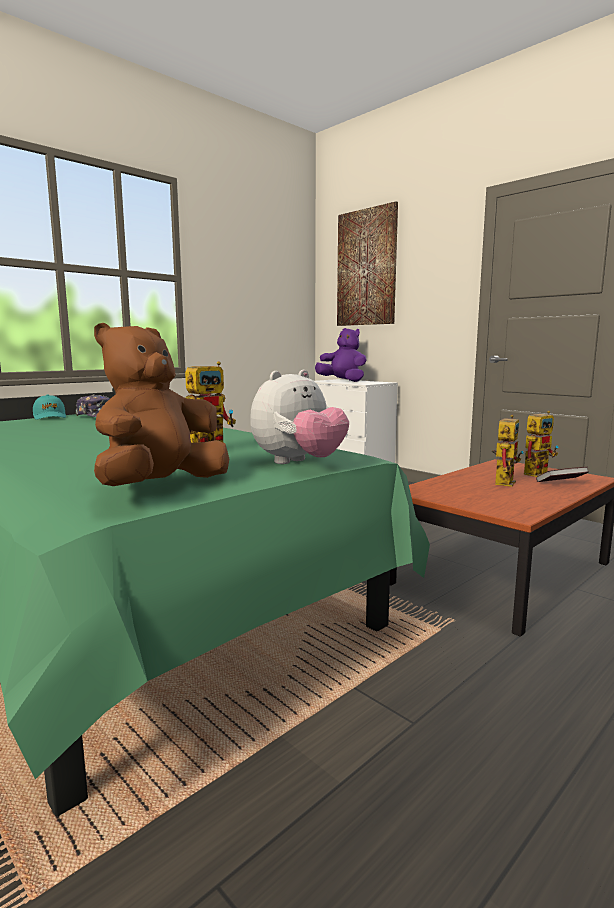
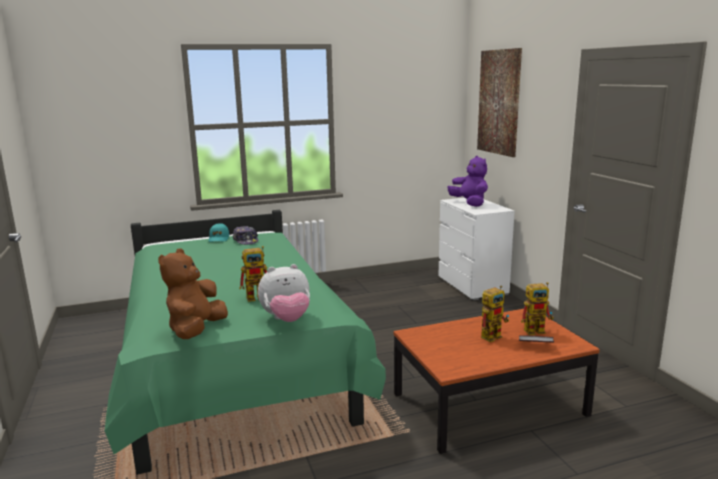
camera: 25 degrees right, 5 degrees up
brown plush toy [94,323,229,486] -> brown plush toy turned 45 degrees counterclockwise [158,248,228,339]

